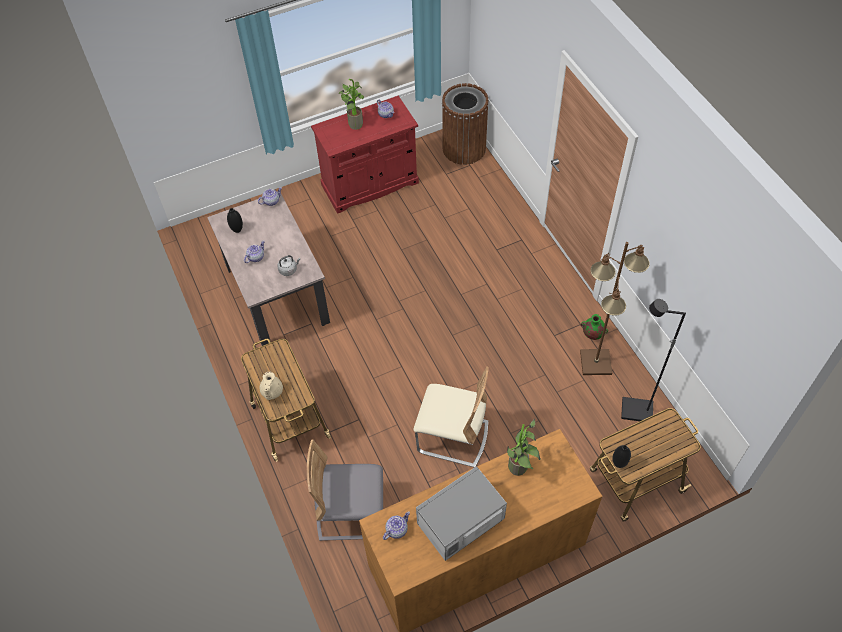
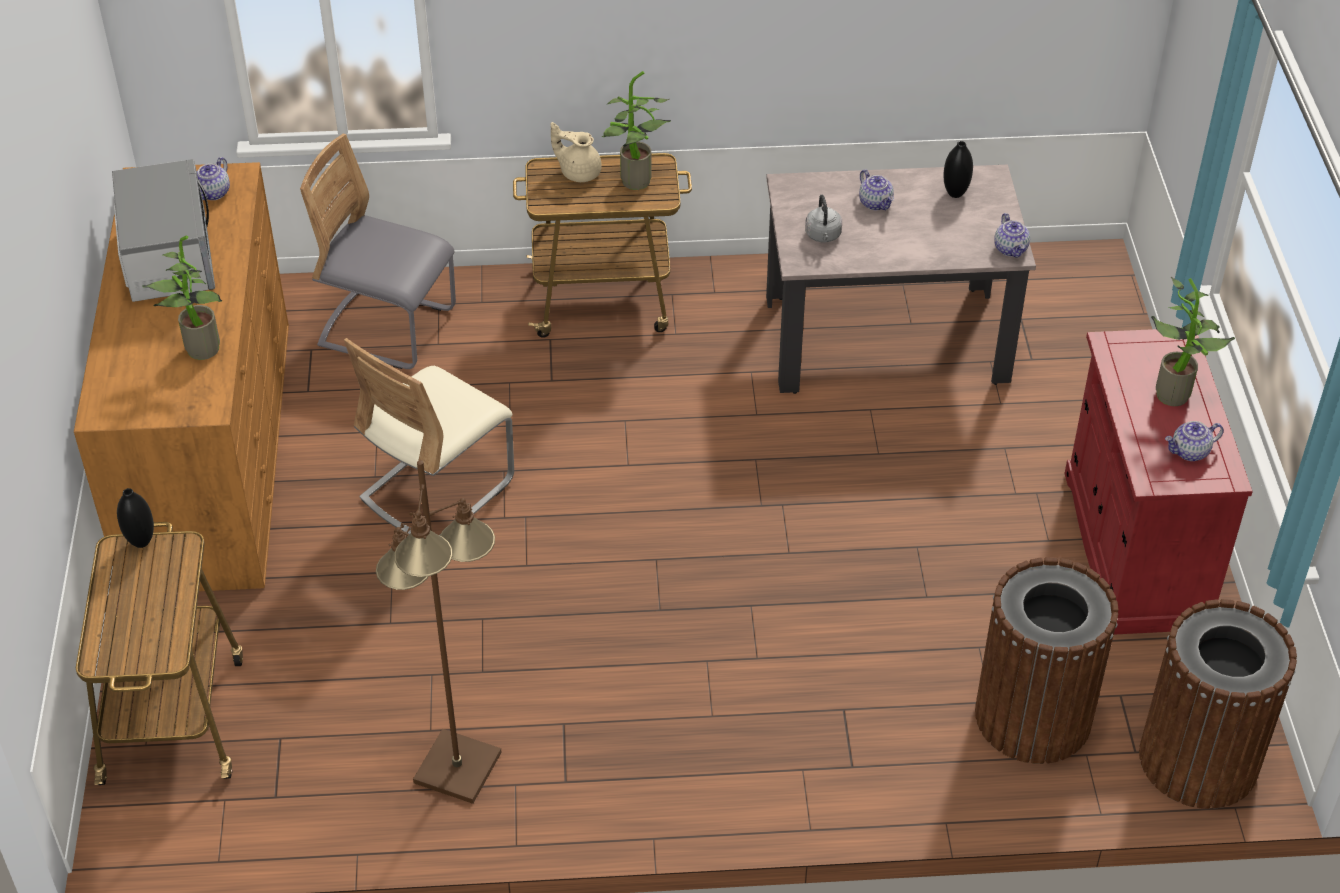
camera: 110 degrees right, 10 degrees down
grey chair [307,440,383,541] -> grey chair turned 90 degrees counterclockwise [300,134,456,369]
teapot [383,511,410,540] -> teapot turned 45 degrees clockwise [197,157,230,200]
green vase [581,314,608,340] -> none
black floor lamp [621,299,686,421] -> none
none -> potted plant [602,71,671,190]
none -> brown trash can [975,557,1119,764]

